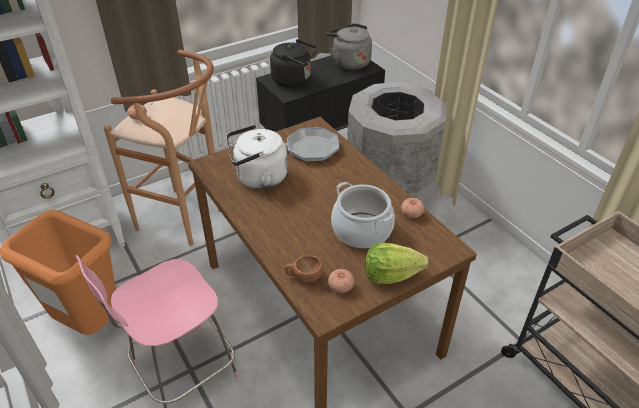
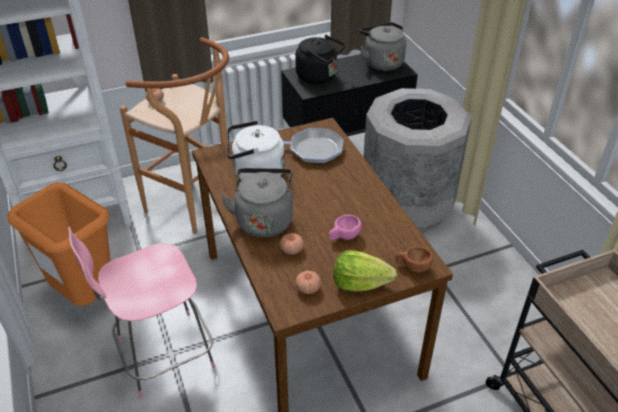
camera: 10 degrees right, 0 degrees up
brown cup [284,255,323,283] -> brown cup moved to [395,246,433,273]
cooking pot [331,182,395,248] -> pink cup [329,214,362,240]
tomato [401,198,424,218] -> tomato moved to [280,233,304,255]
none -> grey kettle [221,168,293,238]

